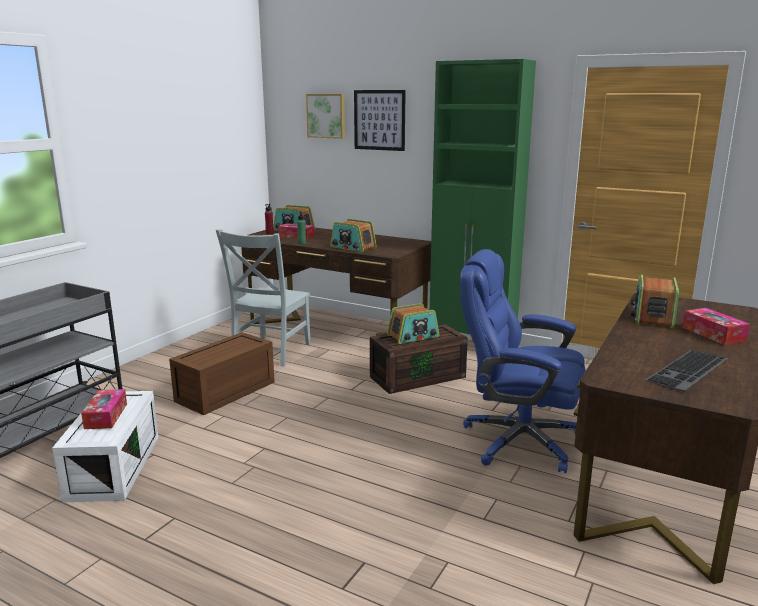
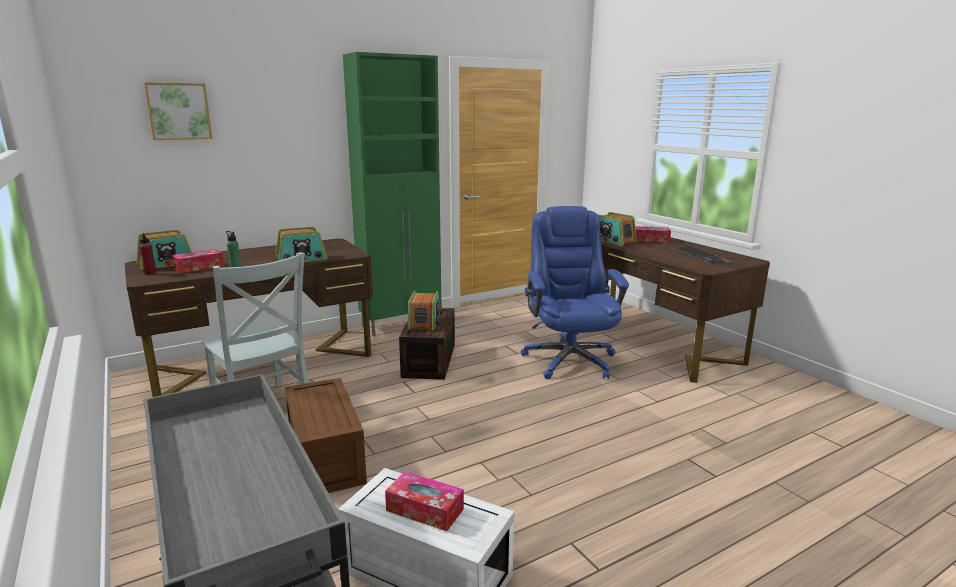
camera: 60 degrees left, 0 degrees up
picture [354,90,406,151] -> none
blue office chair [460,249,585,473] -> blue office chair turned 120 degrees clockwise [521,206,629,379]

